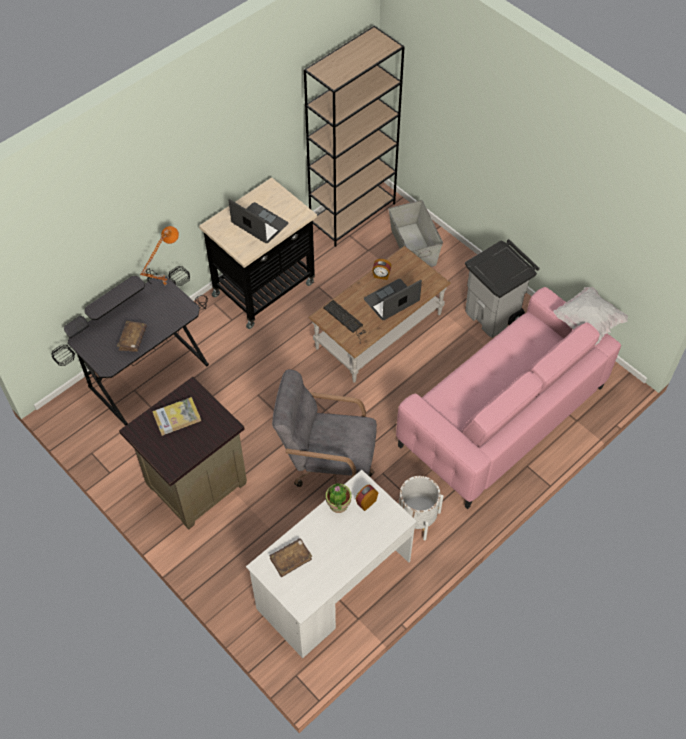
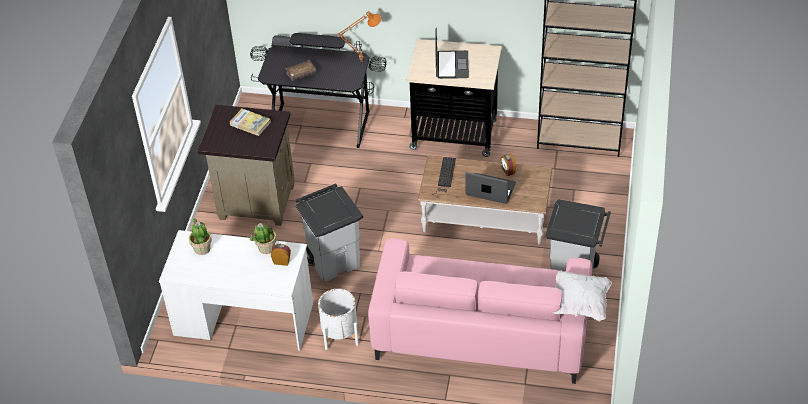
camera: 55 degrees right, 10 degrees down
brown book [270,538,312,577] -> potted plant [189,218,212,255]
grey office chair [272,369,377,487] -> grey trash can [295,184,363,282]
grey storage box [388,200,443,267] -> none

